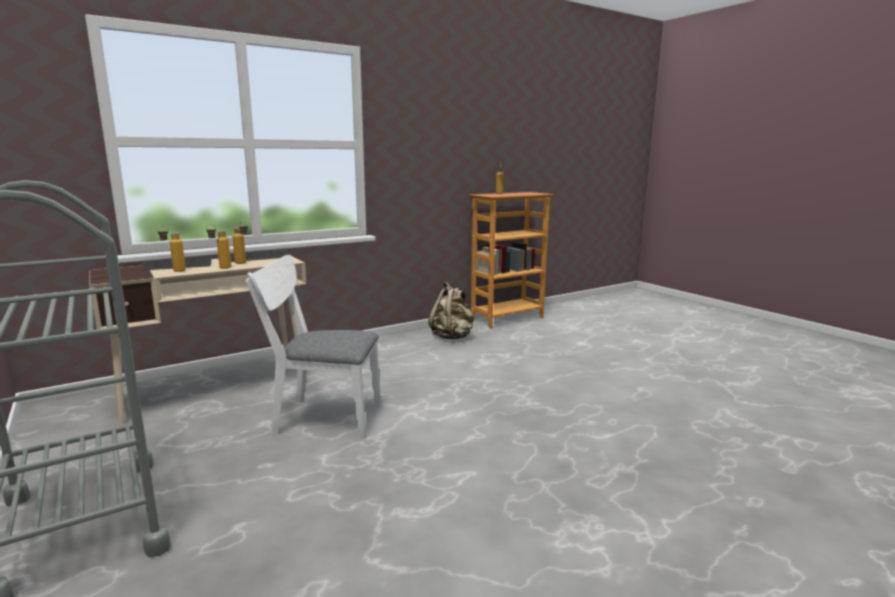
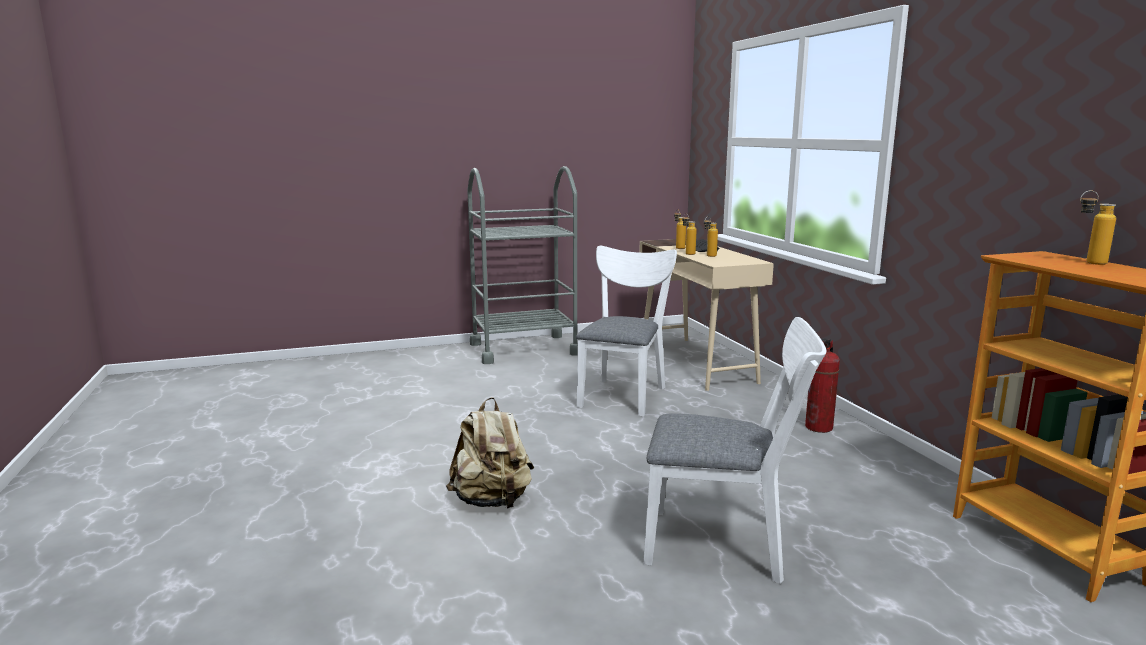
camera: 105 degrees right, 0 degrees up
keyboard [230,249,289,262] -> none
beige backpack [429,282,474,339] -> beige backpack moved to [446,397,534,509]
none -> white chair [643,317,826,584]
none -> fire extinguisher [805,339,840,433]

